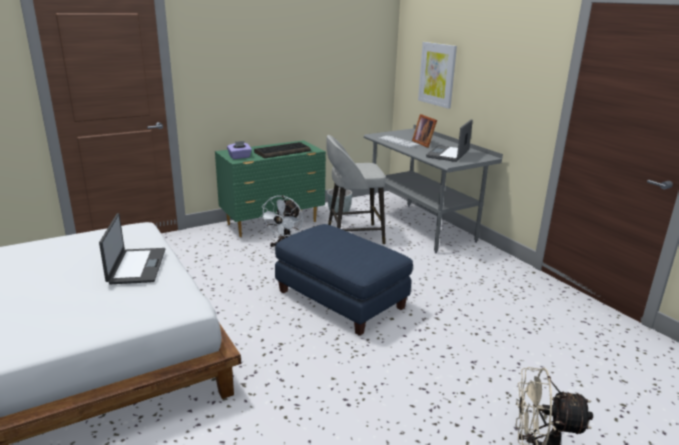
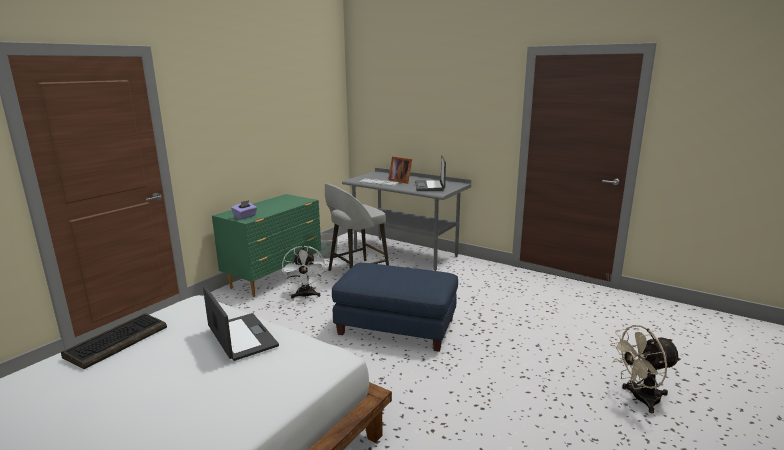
camera: 25 degrees left, 5 degrees down
keyboard [254,142,311,158] -> keyboard moved to [61,313,167,369]
picture [418,42,457,109] -> none

